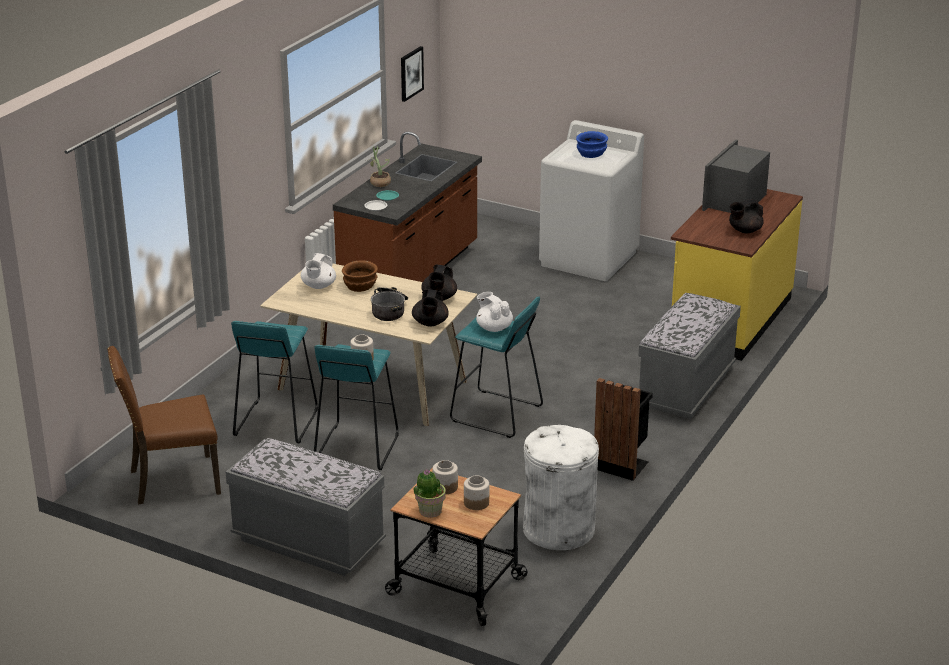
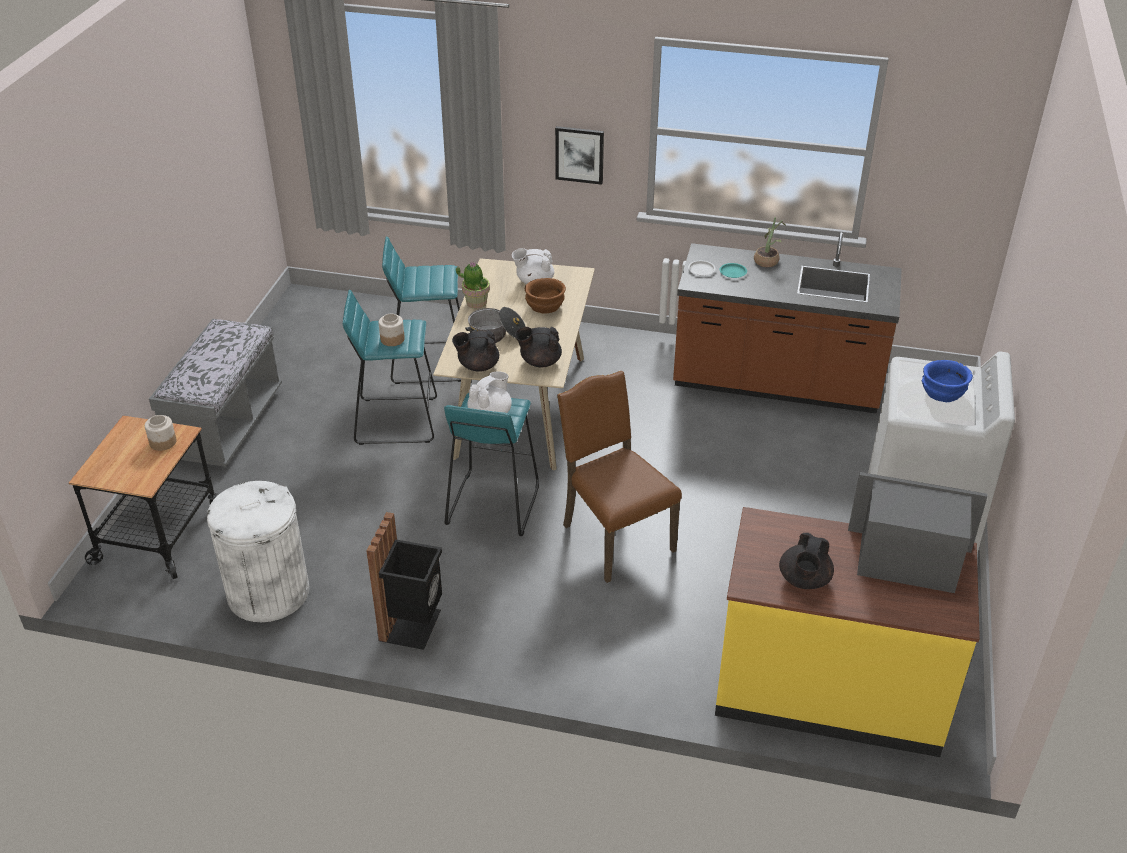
camera: 75 degrees right, 10 degrees up
brown chair [107,346,221,505] -> brown chair moved to [557,371,682,583]
picture [401,46,424,102] -> picture moved to [555,126,604,185]
potted plant [414,469,446,518] -> potted plant moved to [456,262,490,309]
jar [464,475,489,510] -> none
grey bench [638,293,741,419] -> none
black teapot [729,199,764,233] -> black teapot turned 120 degrees counterclockwise [779,533,834,589]

